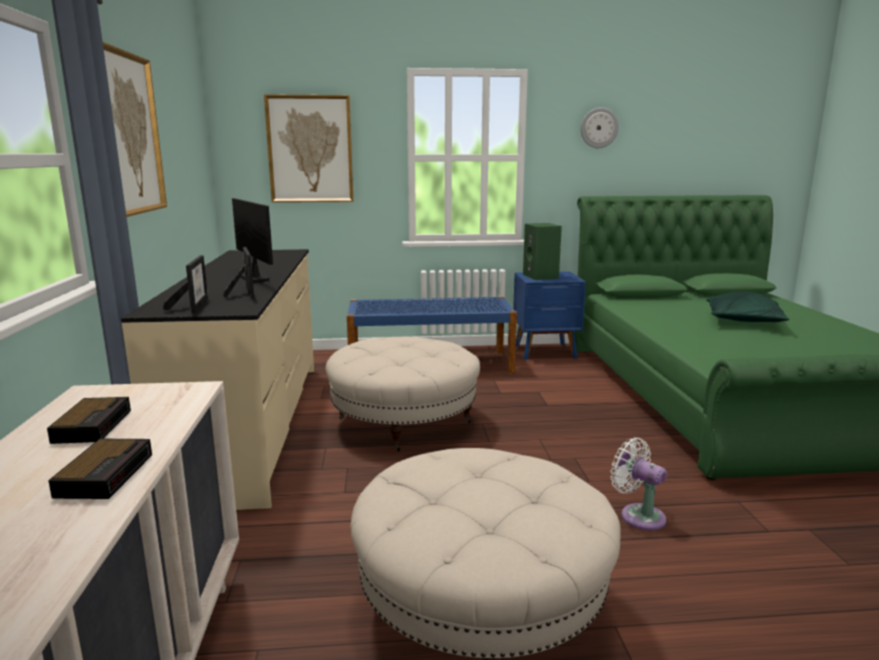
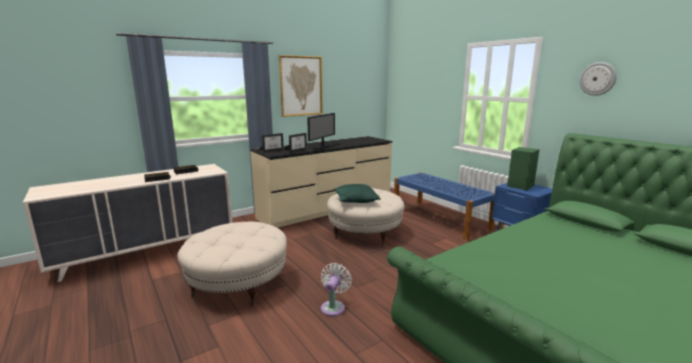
camera: 60 degrees right, 0 degrees up
picture [264,94,353,202] -> none
green pillow [706,292,789,322] -> green pillow moved to [334,184,381,203]

